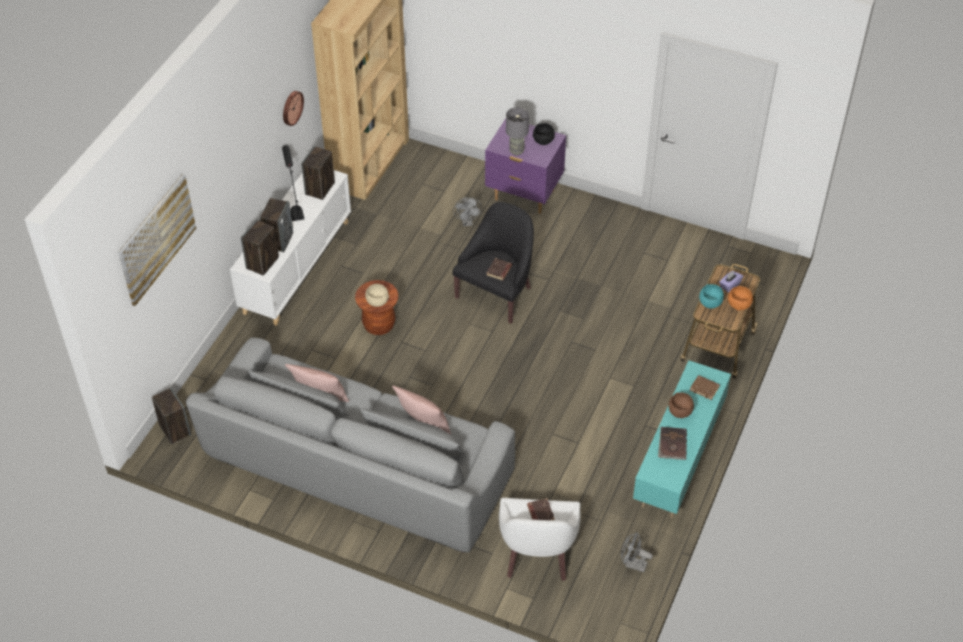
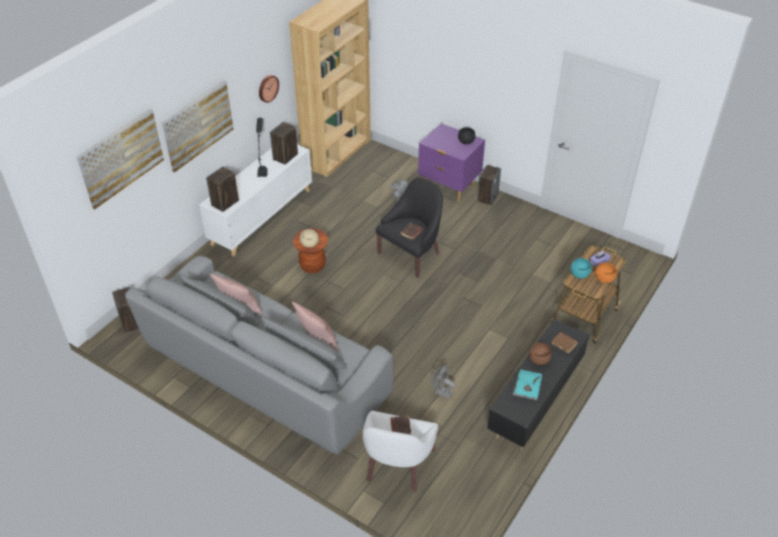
camera: 10 degrees right, 5 degrees down
speaker [260,198,293,252] -> speaker moved to [478,165,501,206]
grey table lamp [506,107,529,155] -> none
grey fan [621,532,653,572] -> grey fan moved to [431,365,456,399]
turquoise tv stand [633,360,731,518] -> black tv stand [487,319,589,451]
brown book [658,427,687,460] -> turquoise book [513,369,542,400]
none -> picture [162,81,234,172]

